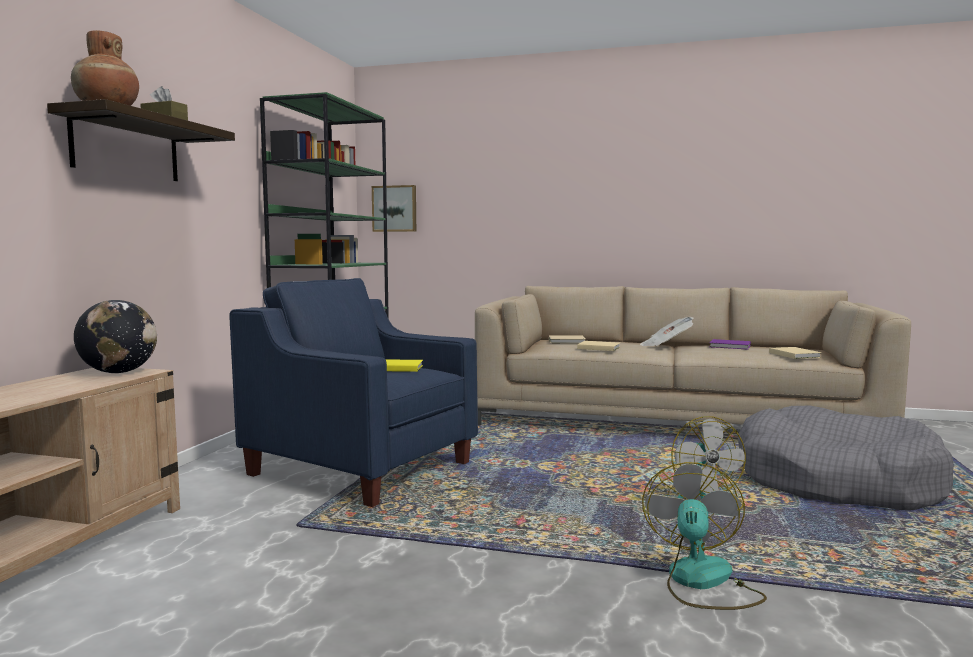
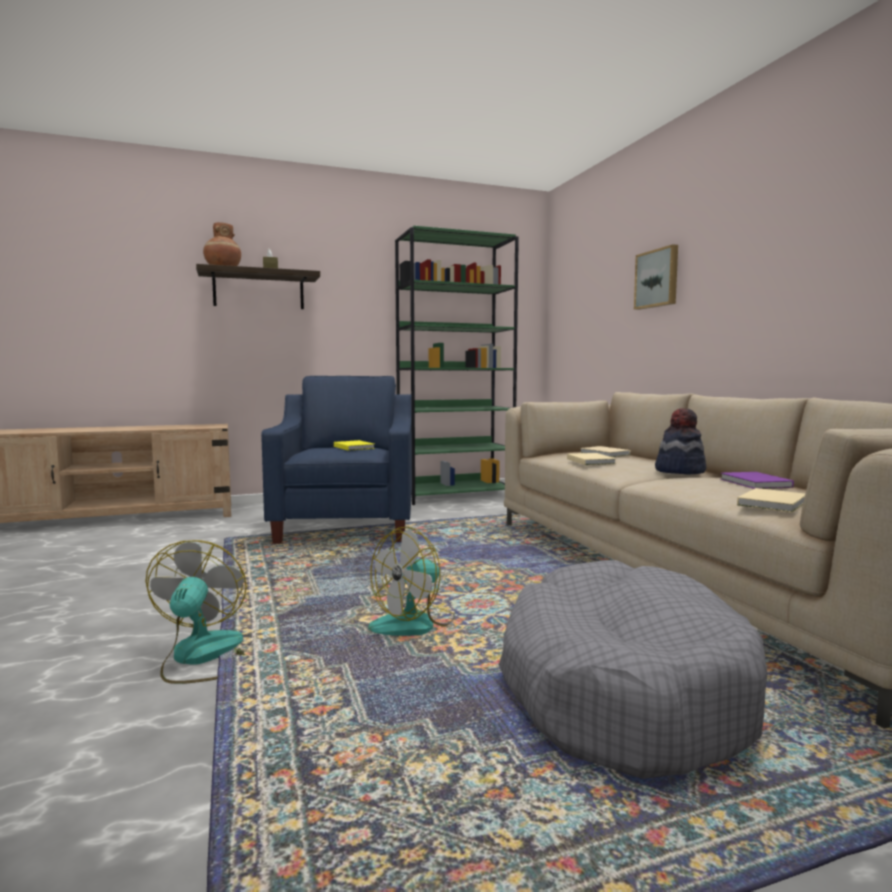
camera: 55 degrees right, 0 degrees up
globe [74,300,157,373] -> none
picture [372,185,416,232] -> picture moved to [634,244,678,310]
newspaper [640,317,694,346] -> hat [655,408,706,474]
fan [642,462,767,610] -> fan turned 75 degrees counterclockwise [146,540,247,684]

